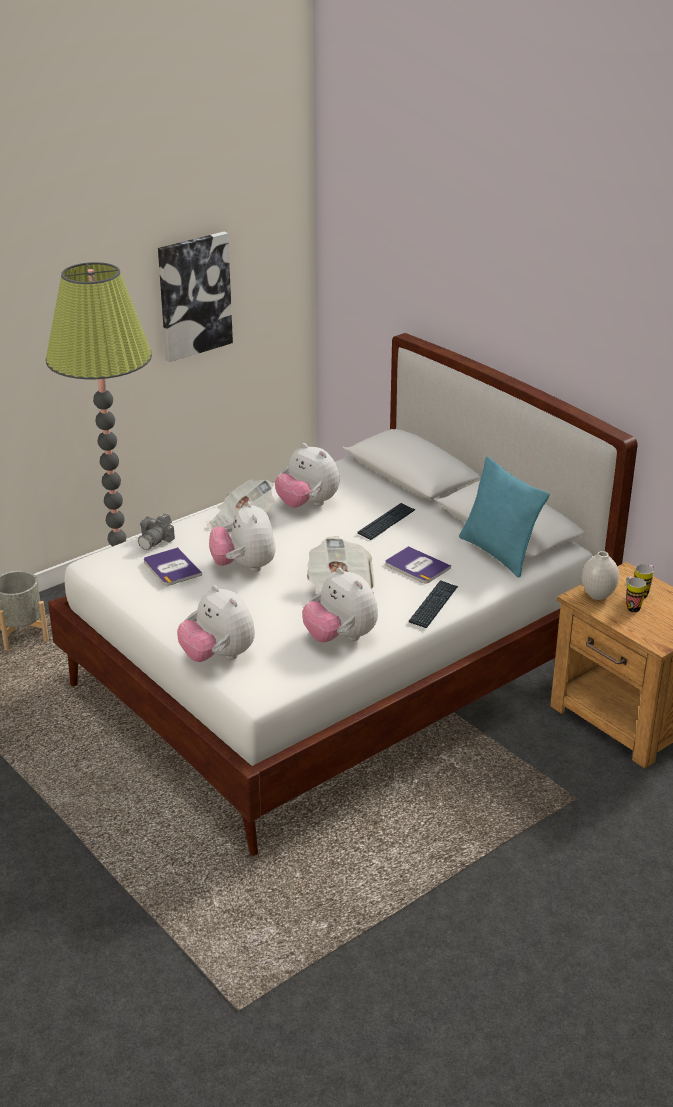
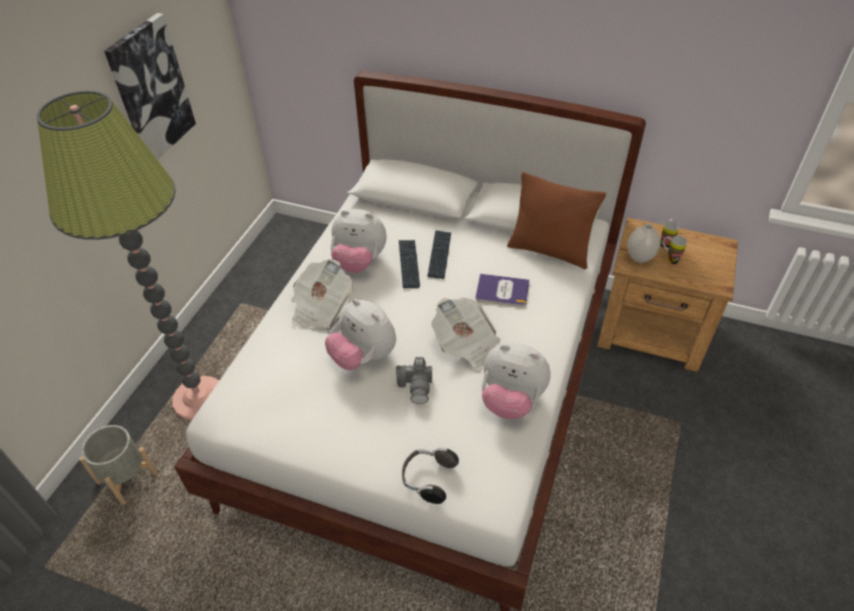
camera: 30 degrees left, 15 degrees up
camera [138,514,175,550] -> camera moved to [396,357,433,404]
book [144,547,202,586] -> none
plush toy [177,585,255,662] -> headphones [402,448,459,504]
keyboard [409,580,458,628] -> keyboard moved to [399,240,420,288]
turquoise pillow [459,456,550,578] -> brown pillow [507,172,606,269]

